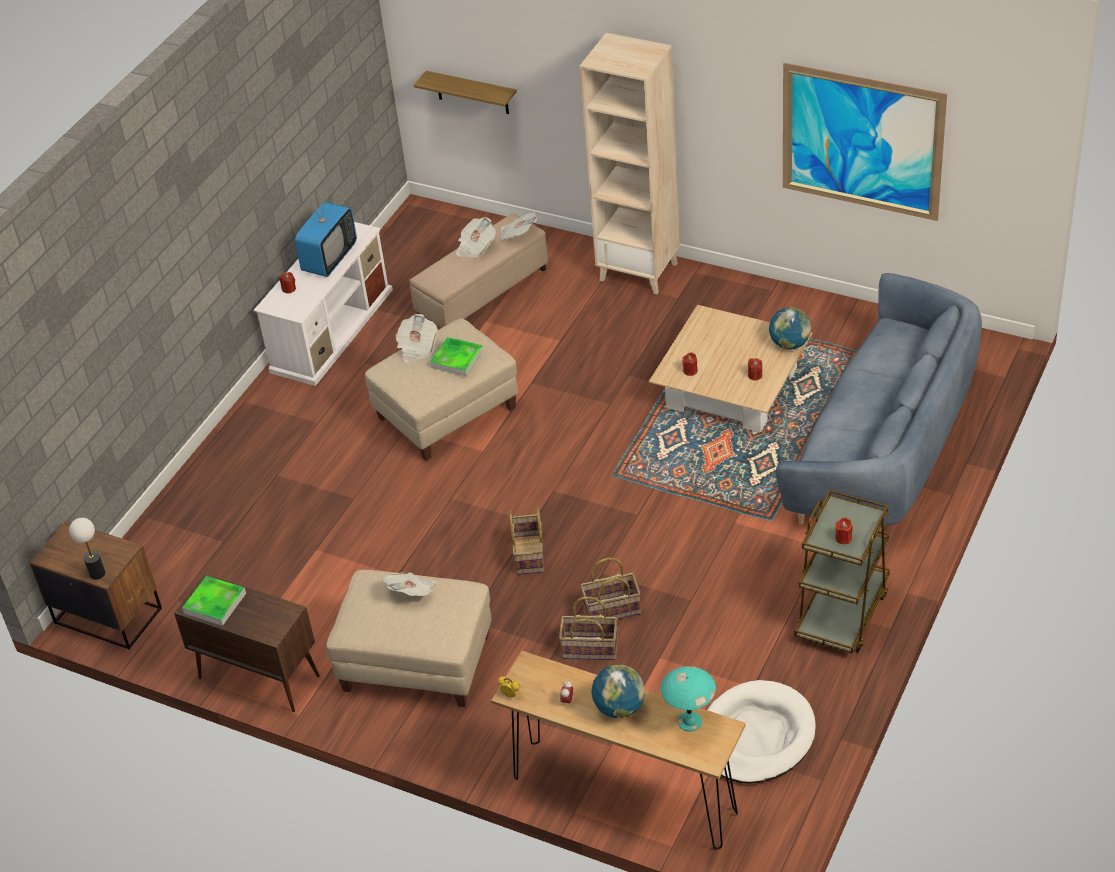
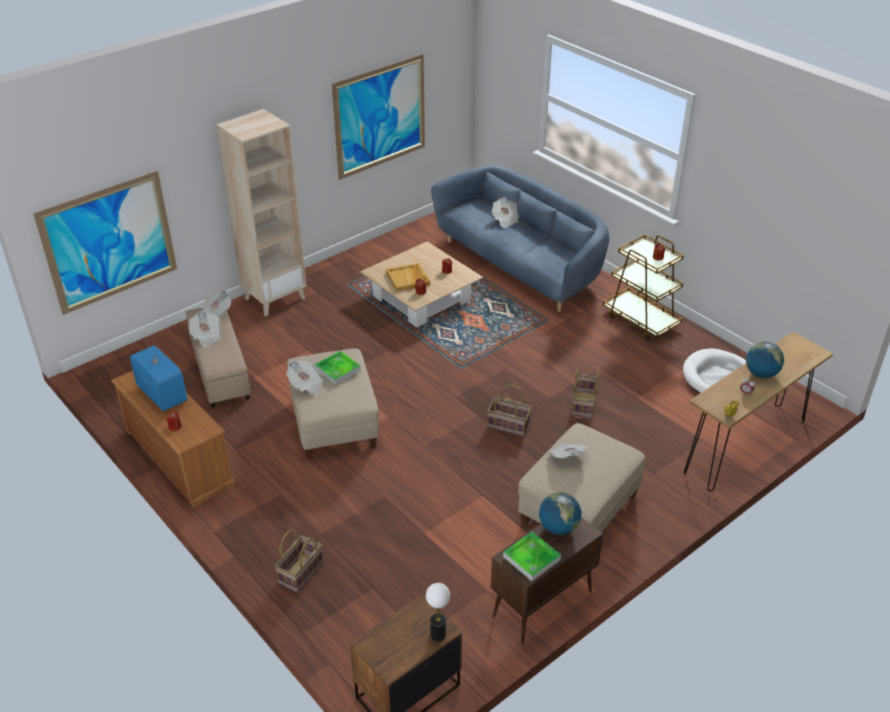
camera: 70 degrees left, 5 degrees down
white tv stand [253,222,393,386] -> brown tv stand [111,371,236,507]
shelf [413,71,517,114] -> picture [33,171,177,315]
basket [559,596,618,660] -> basket moved to [274,529,323,592]
turquoise table lamp [661,666,716,732] -> none
globe [769,307,812,350] -> globe moved to [539,492,582,535]
none -> beige tray [386,263,430,292]
none -> newspaper [492,197,519,228]

